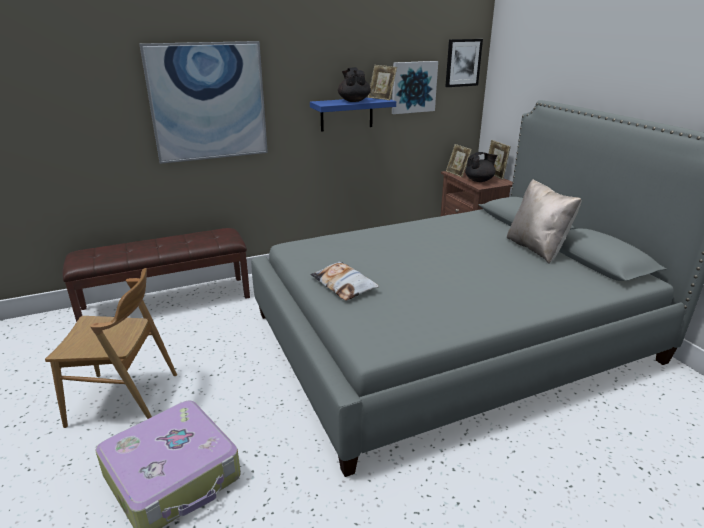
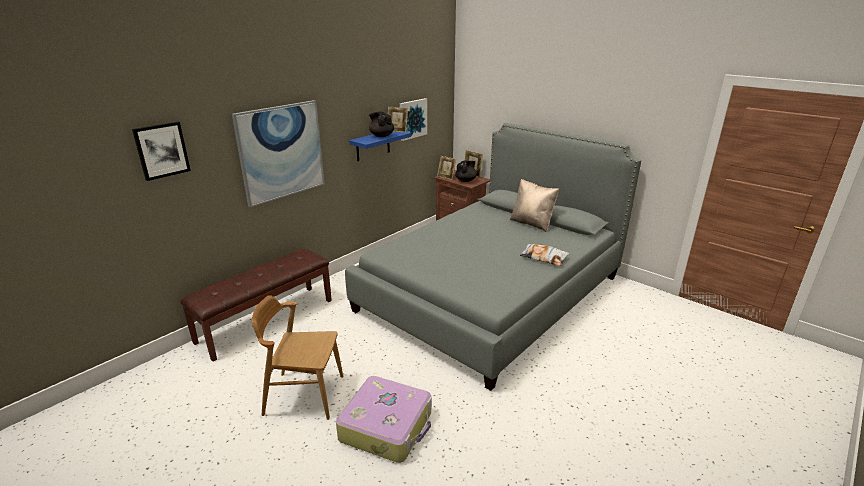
camera: 25 degrees left, 0 degrees up
brown chair [45,268,177,428] -> brown chair turned 150 degrees counterclockwise [252,295,343,420]
pillow [310,261,379,301] -> pillow moved to [520,244,570,266]
picture [445,39,483,87] -> picture moved to [132,121,191,181]

